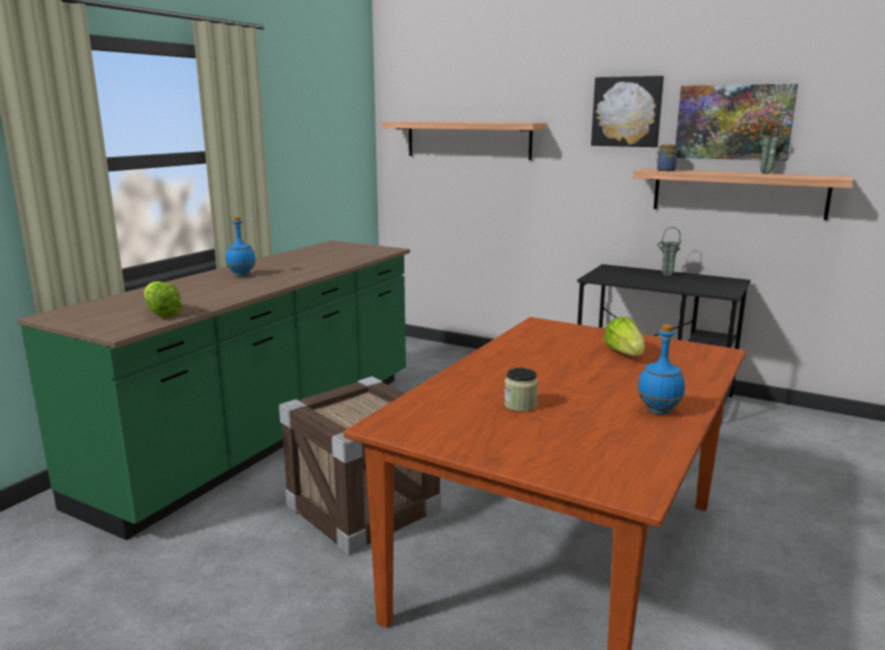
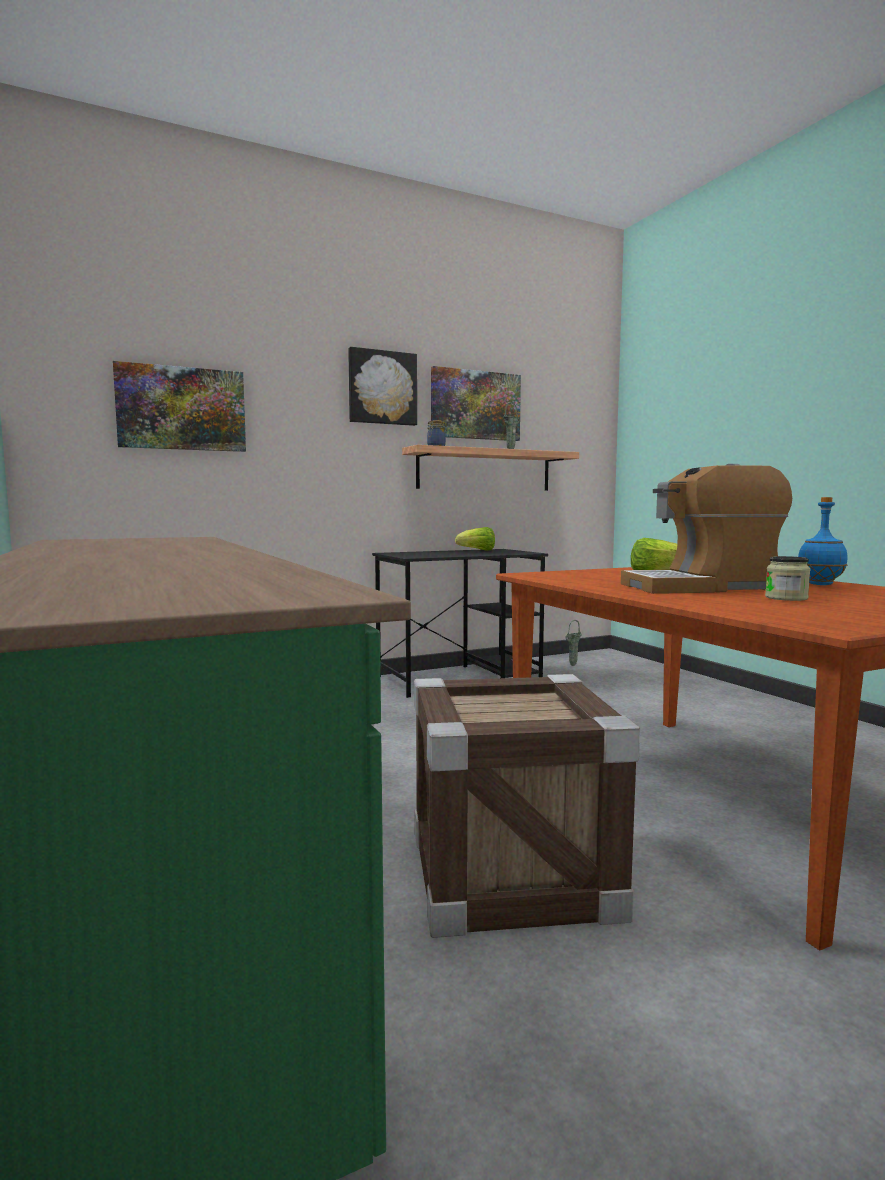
camera: 55 degrees left, 10 degrees down
lettuce [144,281,183,318] -> lettuce moved to [455,527,495,551]
blue bottle [225,217,256,276] -> none
shelf [382,122,546,160] -> picture [113,361,246,452]
green vase [657,227,681,276] -> green vase moved to [565,620,582,666]
none -> coffee machine [621,464,792,594]

